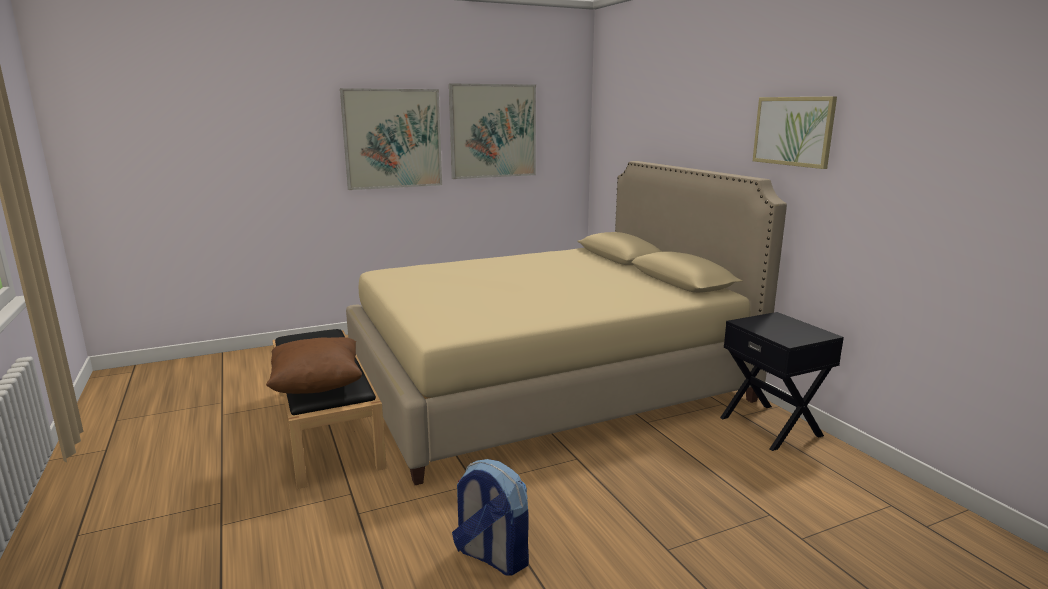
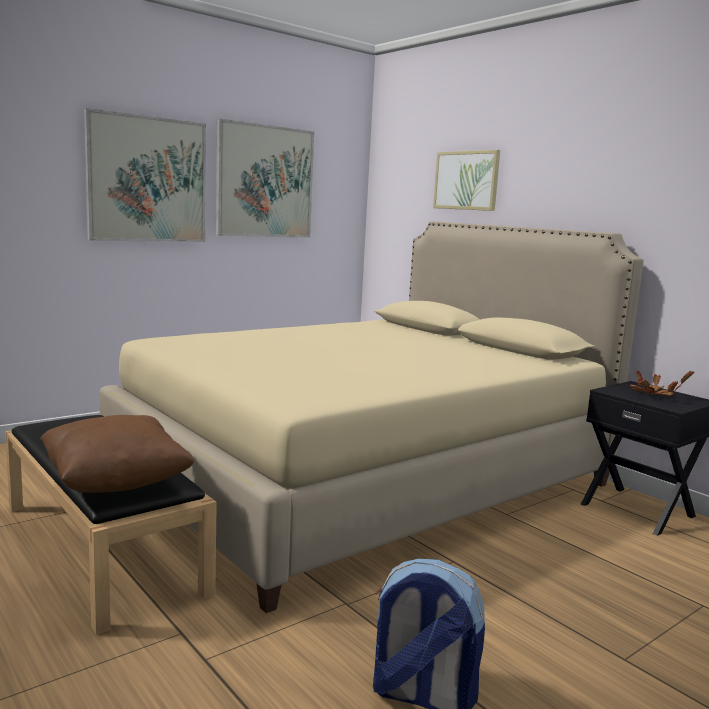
camera: 15 degrees left, 5 degrees down
picture [753,96,837,169] -> picture moved to [433,150,500,211]
none -> potted plant [630,371,695,396]

